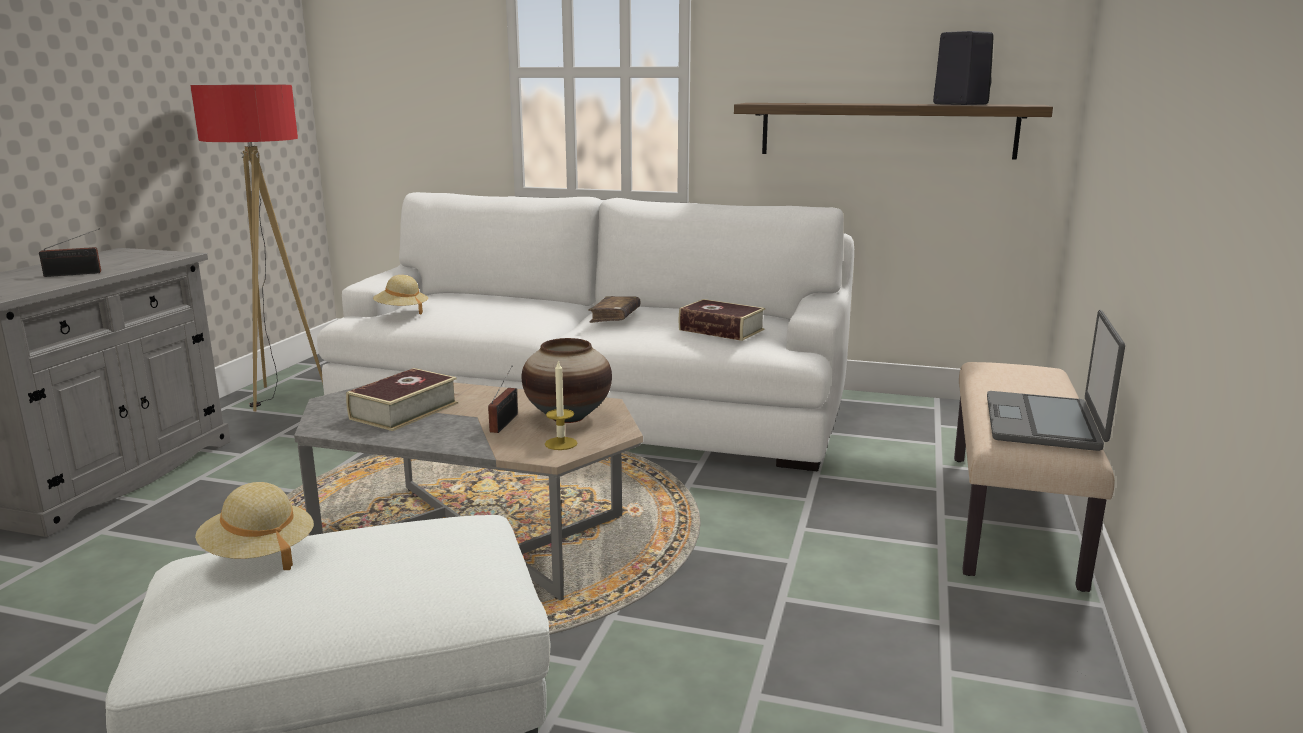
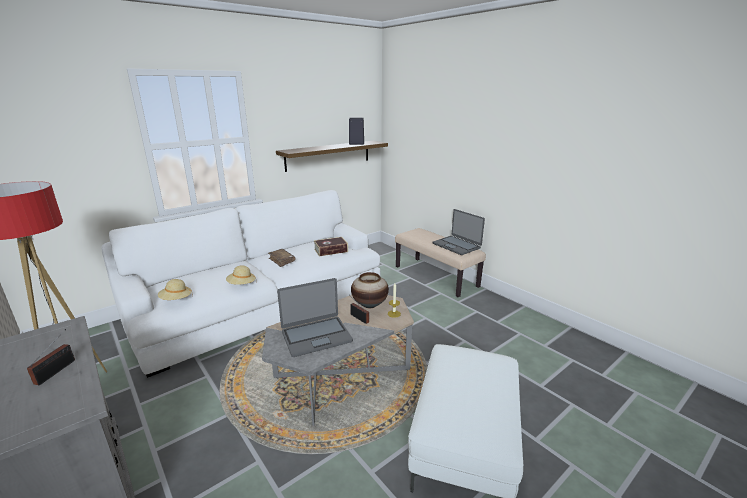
camera: 55 degrees left, 5 degrees up
beige hat [195,482,314,570] -> beige hat moved to [226,265,257,285]
book [346,368,458,431] -> laptop [277,278,353,357]

